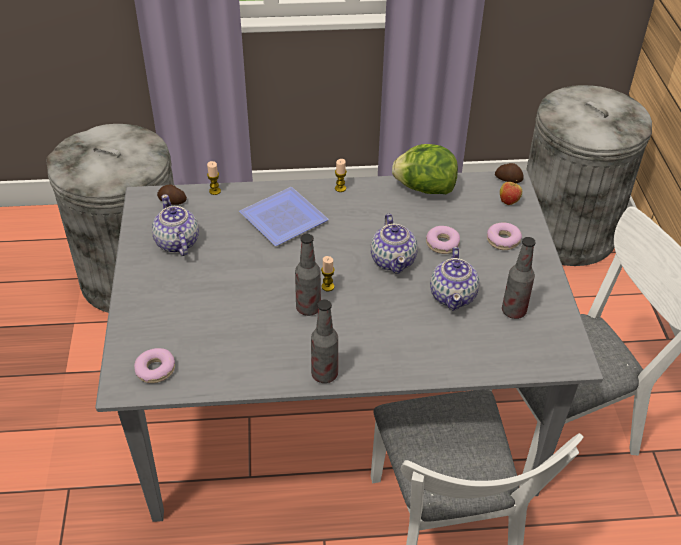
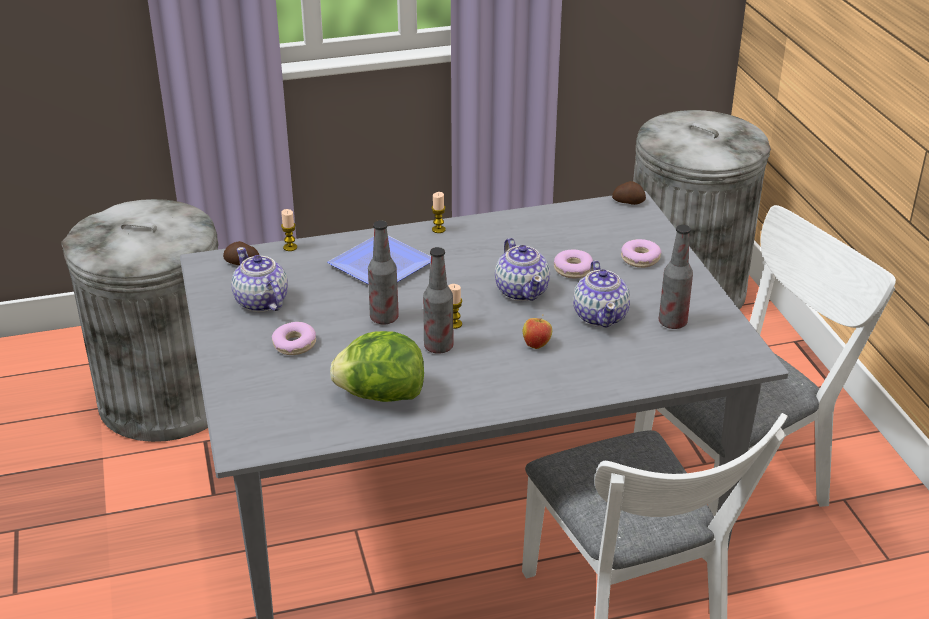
camera: 10 degrees left, 10 degrees down
donut [134,348,175,383] -> donut moved to [272,322,316,355]
bottle [311,299,338,383] -> bottle moved to [368,220,399,324]
lettuce [392,144,458,194] -> lettuce moved to [330,331,424,402]
apple [500,180,522,205] -> apple moved to [523,314,552,349]

